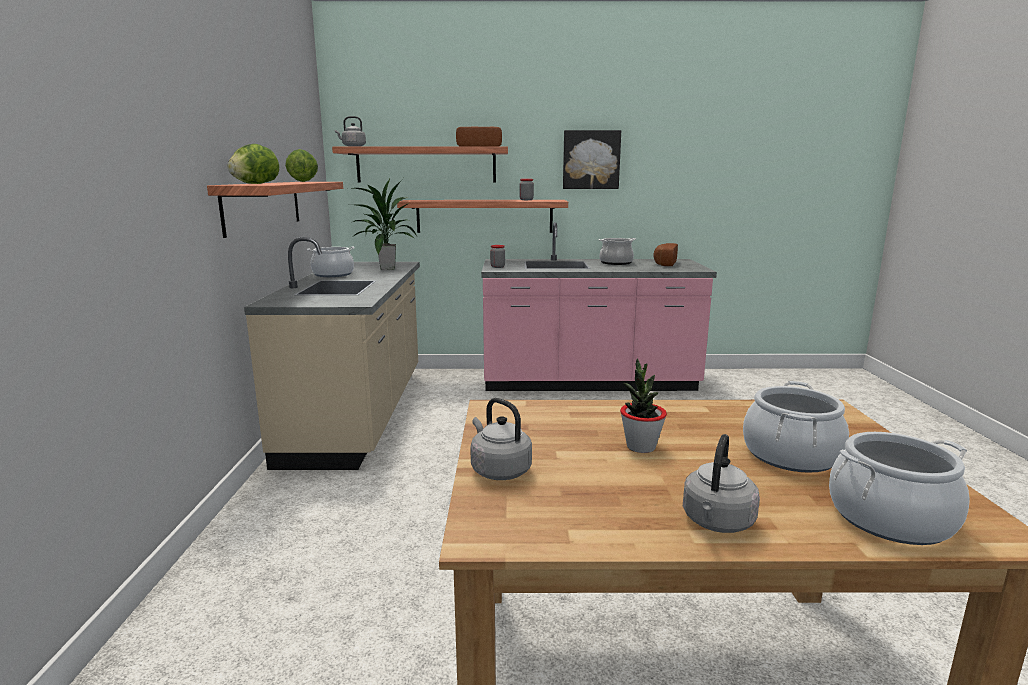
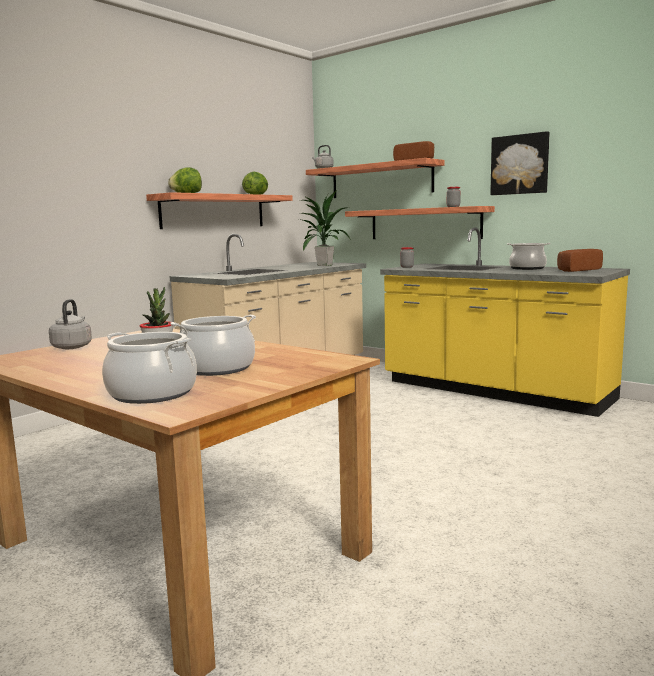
camera: 40 degrees right, 5 degrees down
cooking pot [307,246,355,277] -> none
pink counter [481,222,717,391] -> yellow counter [380,227,630,417]
grey kettle [683,434,760,533] -> none

